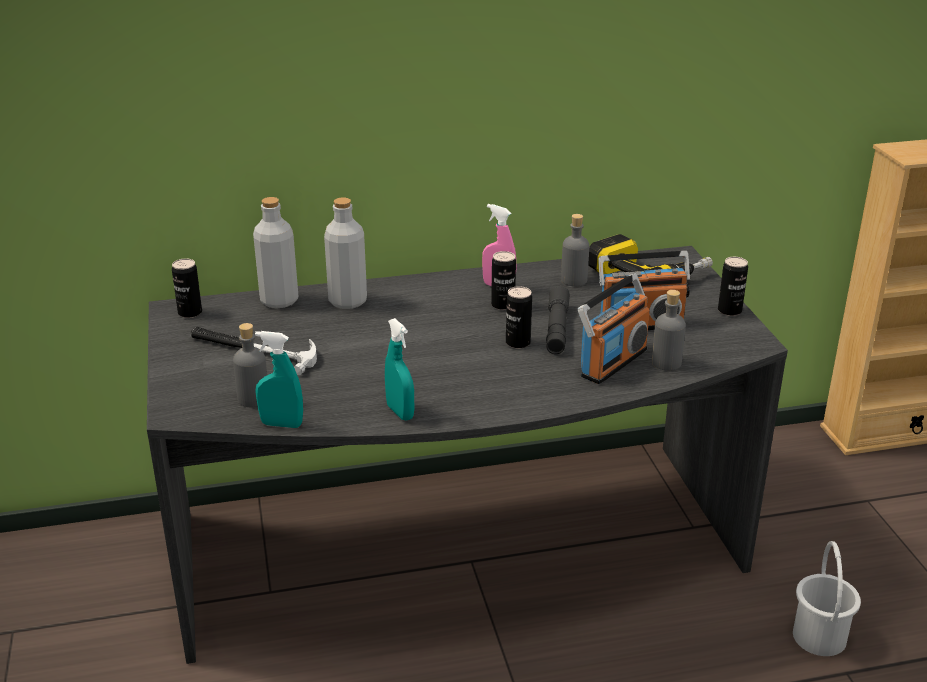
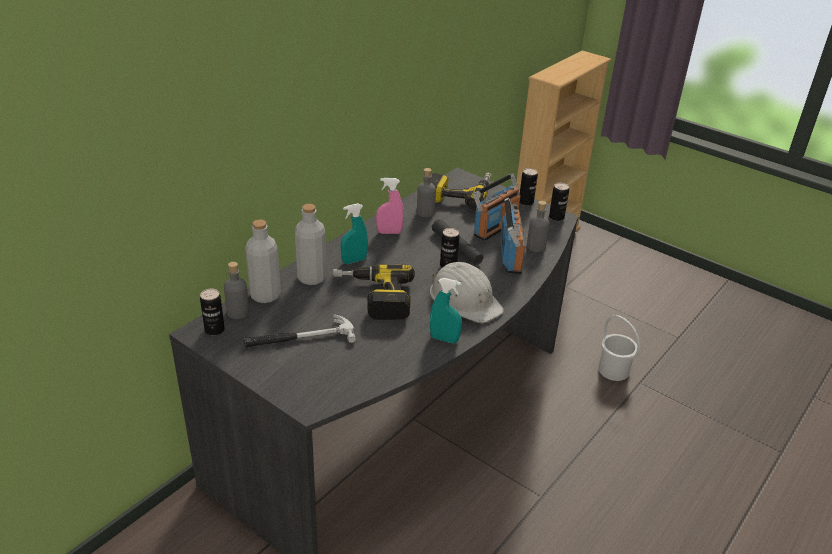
camera: 40 degrees left, 5 degrees up
grey bottle [233,323,267,407] -> grey bottle moved to [224,262,249,319]
turquoise spray bottle [255,331,303,428] -> turquoise spray bottle moved to [341,203,368,264]
can [491,251,516,310] -> can moved to [549,183,569,221]
none -> power drill [333,265,415,320]
none -> white hard hat [430,262,504,323]

